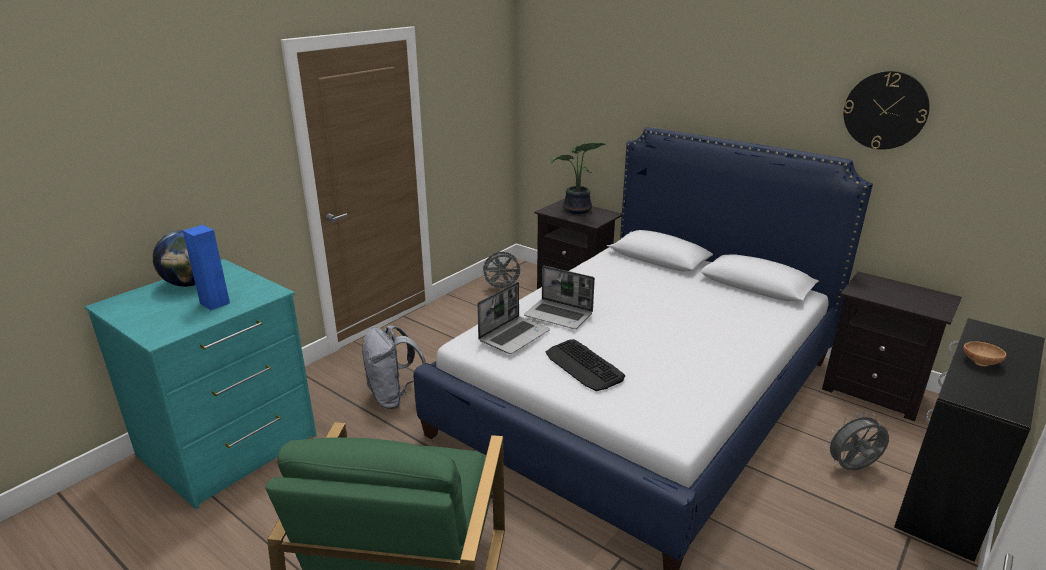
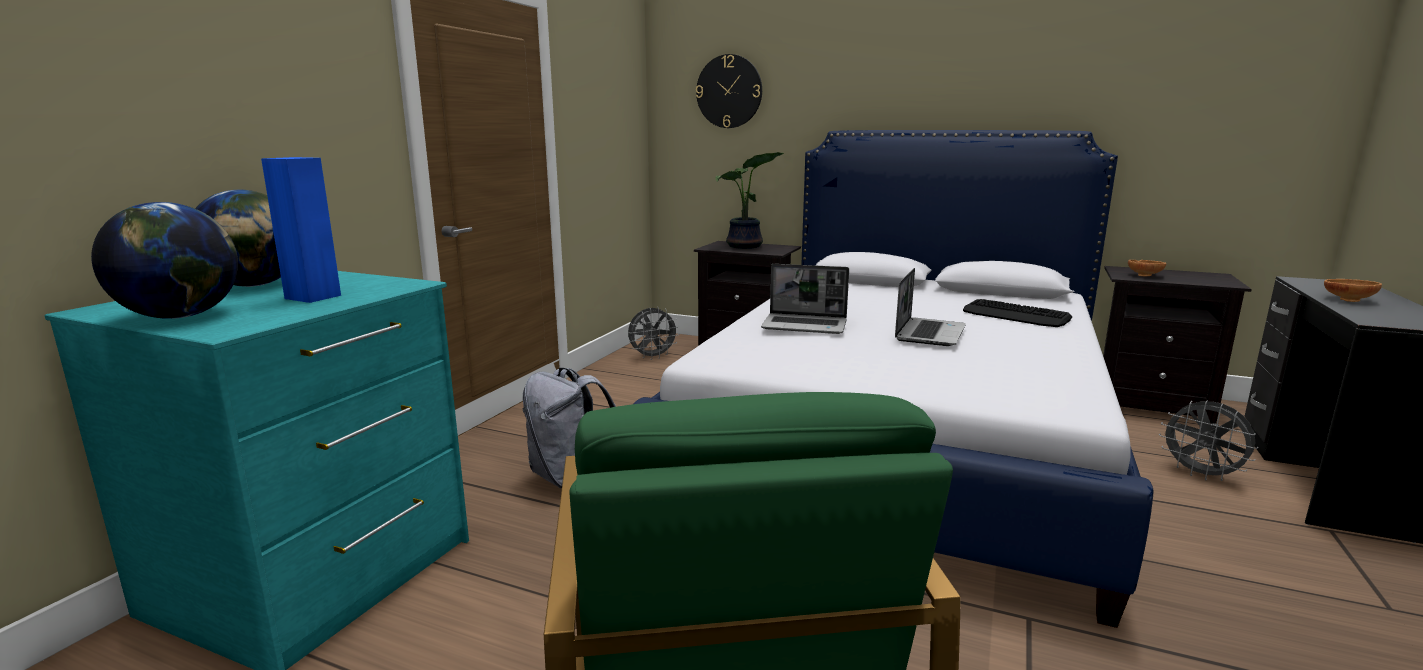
camera: 15 degrees left, 10 degrees down
laptop [477,282,550,354] -> laptop moved to [895,268,966,346]
keyboard [546,339,625,391] -> keyboard moved to [963,299,1072,327]
grey fan [825,412,889,470] -> grey fan turned 105 degrees counterclockwise [1159,400,1259,481]
wall clock [844,71,930,150] -> wall clock moved to [696,54,762,128]
none -> globe [91,202,238,319]
none -> brown bowl [1128,260,1166,276]

